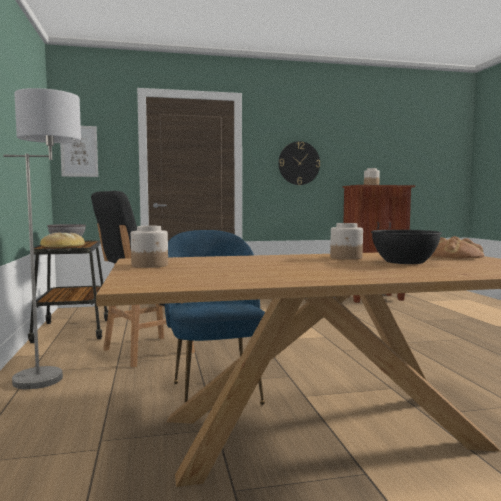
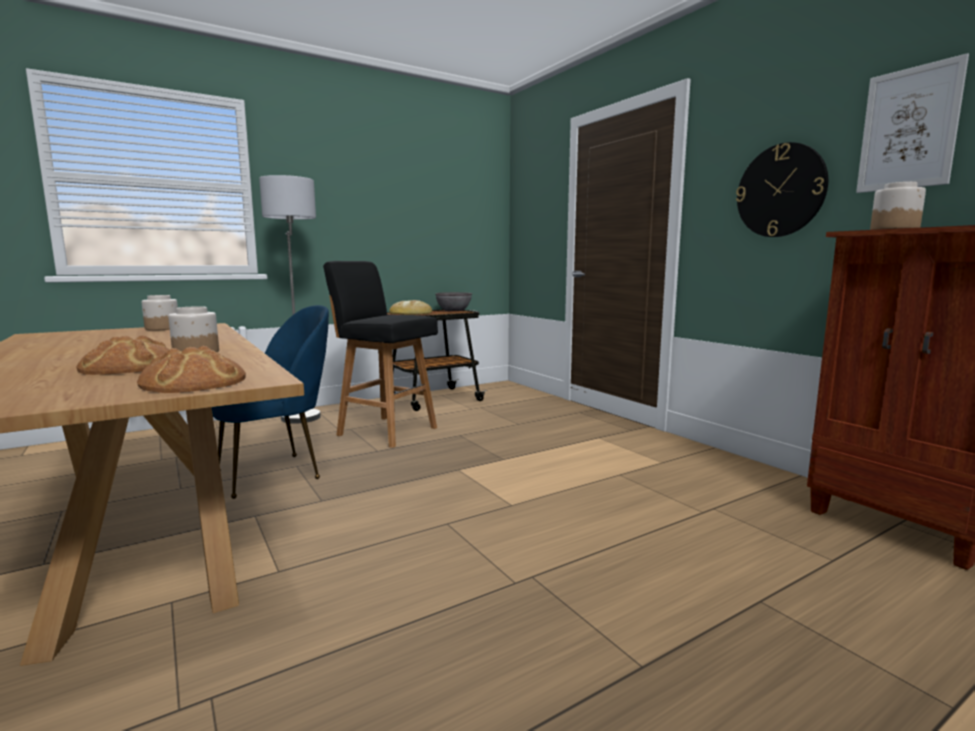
camera: 70 degrees right, 5 degrees up
picture [60,126,98,177] -> picture moved to [856,53,969,193]
black bowl [371,230,442,264] -> bread [76,335,169,375]

